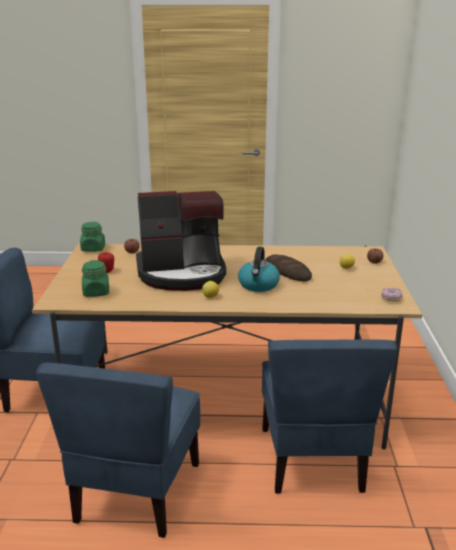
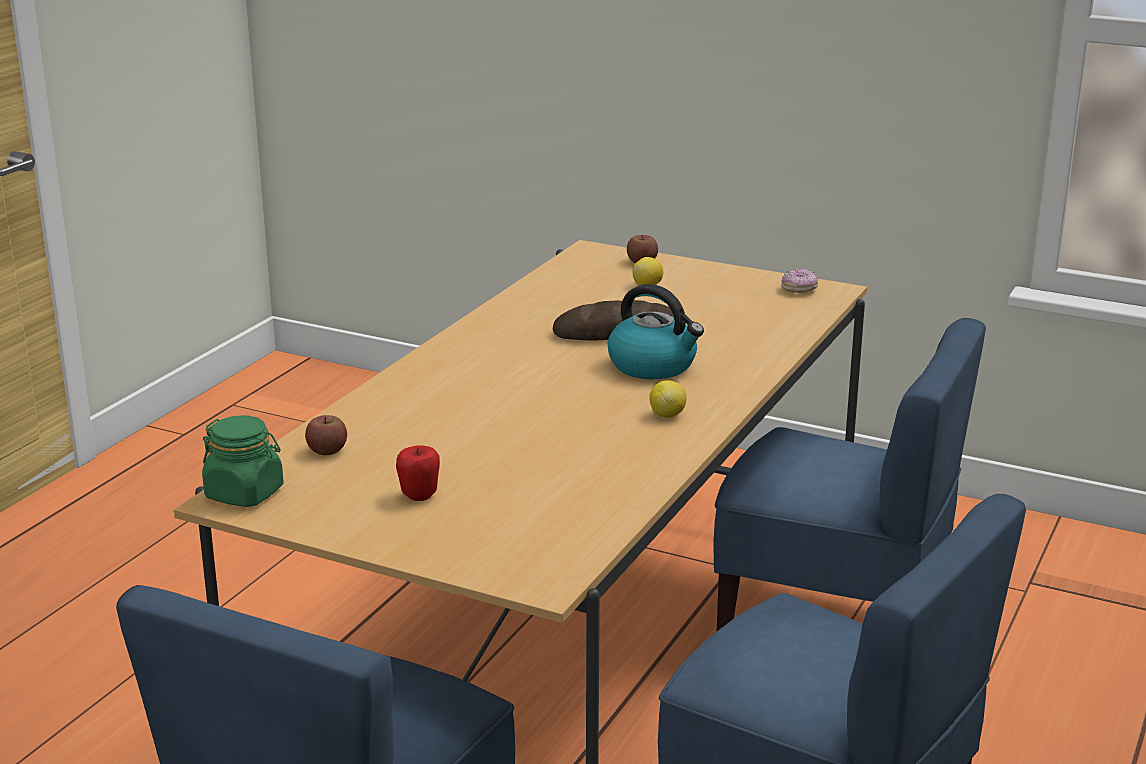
camera: 65 degrees left, 0 degrees up
green jar [82,260,109,297] -> none
coffee machine [136,191,226,291] -> none

